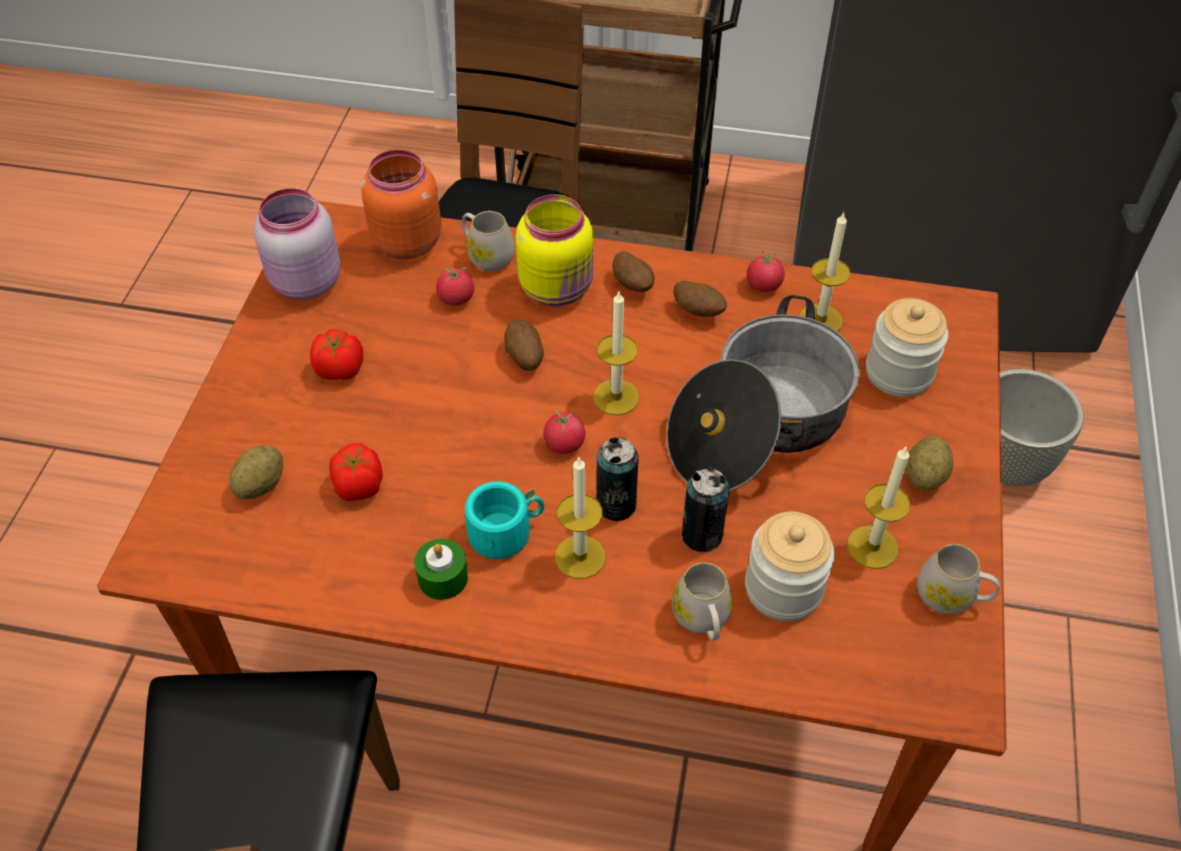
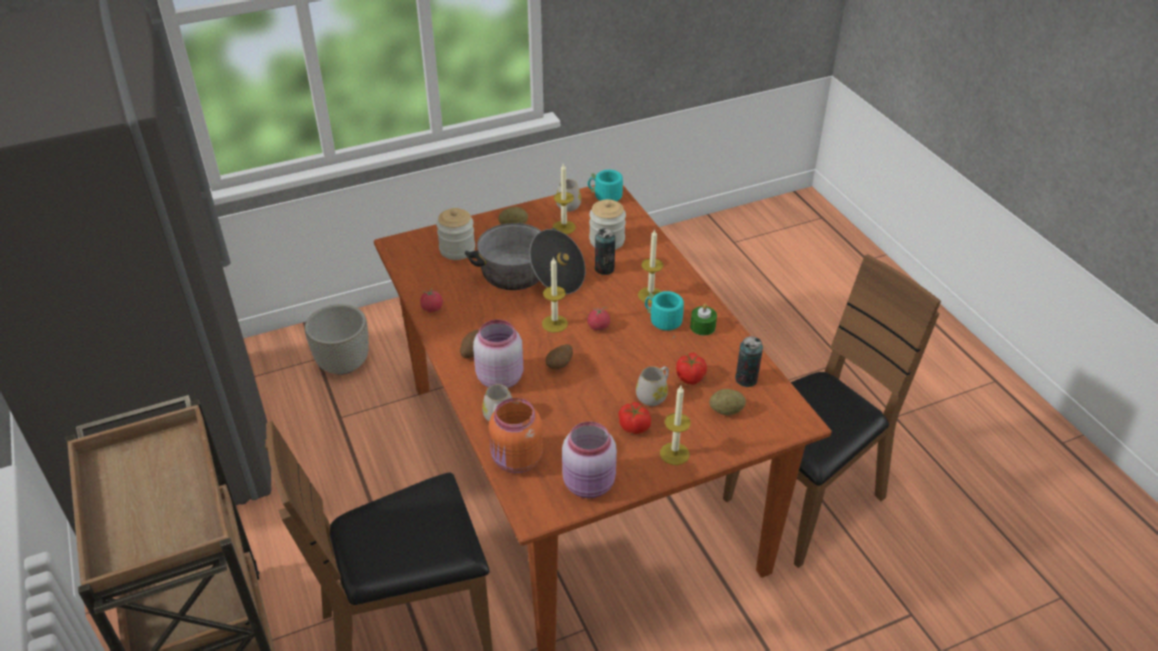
camera: 125 degrees left, 10 degrees down
tomato [436,268,474,306] -> none
yellow jar [516,195,593,307] -> pink jar [473,320,523,388]
can [596,437,639,521] -> can moved to [735,336,763,387]
white mug [672,562,733,641] -> white mug moved to [636,366,669,406]
potato [674,281,727,316] -> none
candle [799,212,851,332] -> candle moved to [660,386,691,465]
none -> turquoise mug [588,170,623,201]

